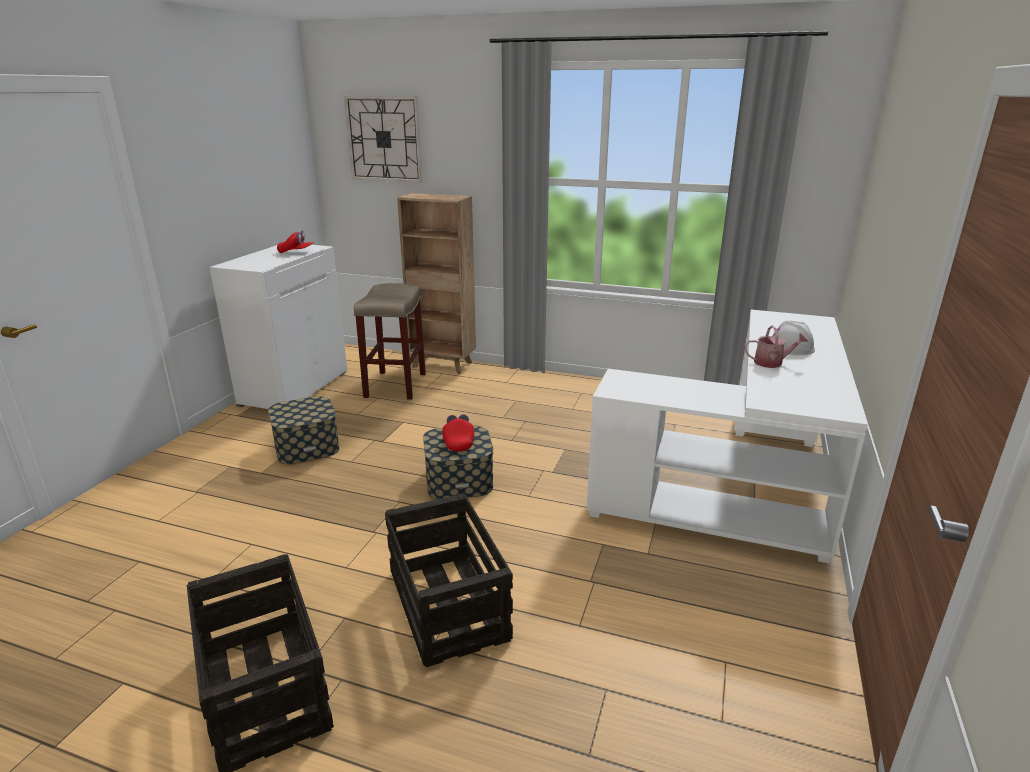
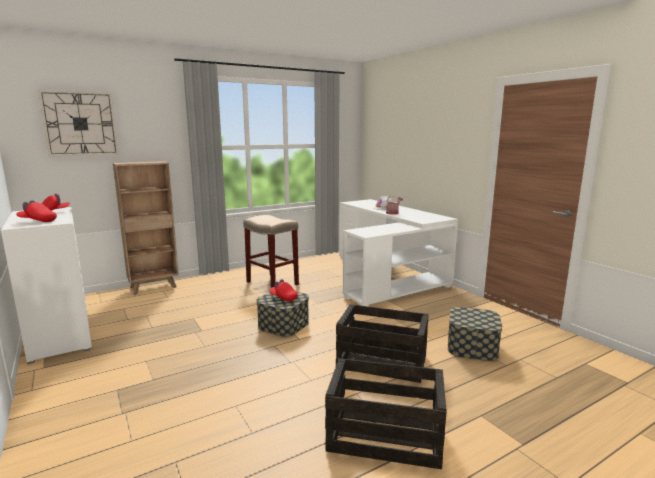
camera: 50 degrees left, 10 degrees down
storage box [268,396,340,464] -> storage box moved to [448,307,502,361]
beige stool [354,283,426,400] -> beige stool moved to [243,215,299,288]
none -> red cap [16,200,57,222]

